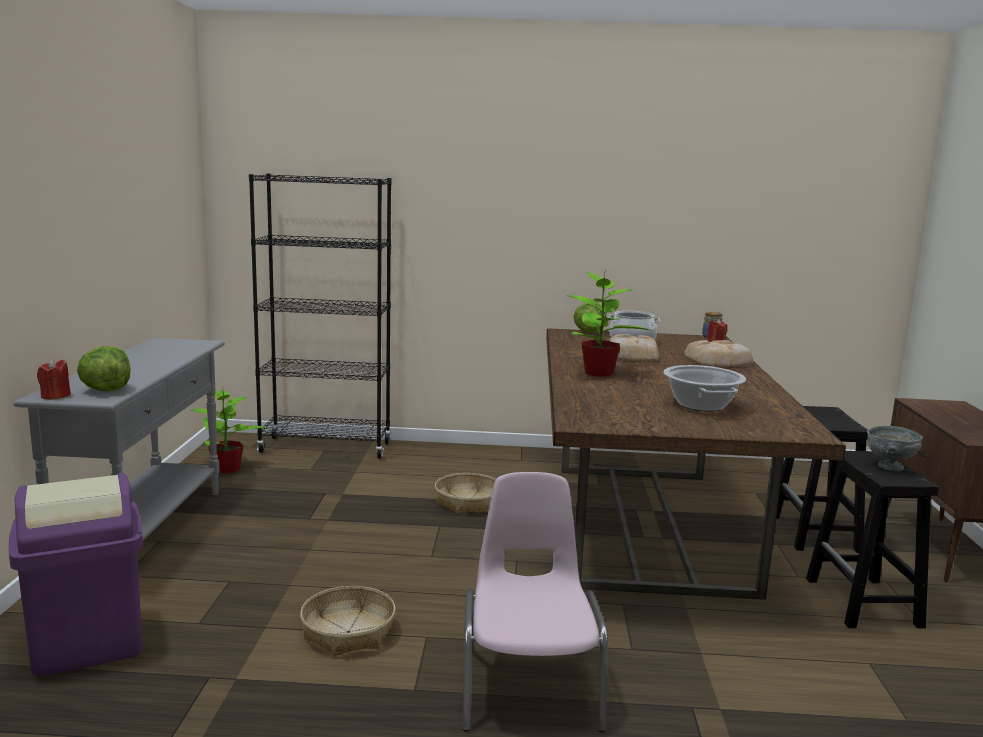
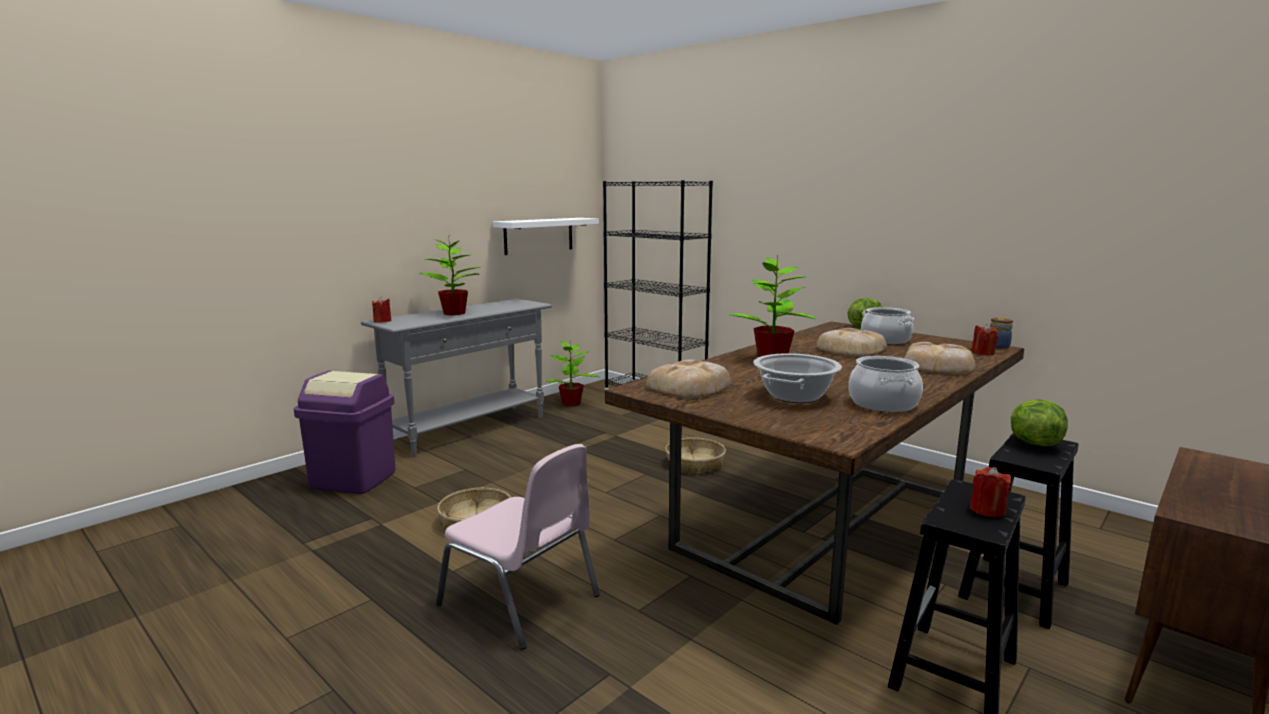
camera: 40 degrees right, 0 degrees up
lettuce [77,346,130,391] -> lettuce moved to [1011,399,1068,446]
pink chair [462,472,607,732] -> pink chair turned 90 degrees clockwise [436,444,600,650]
grey bowl [867,426,923,471] -> red candle [970,467,1011,517]
none -> potted plant [419,234,480,315]
none -> white shelf [493,218,599,255]
none -> bread [646,359,731,398]
none -> cooking pot [849,356,923,412]

